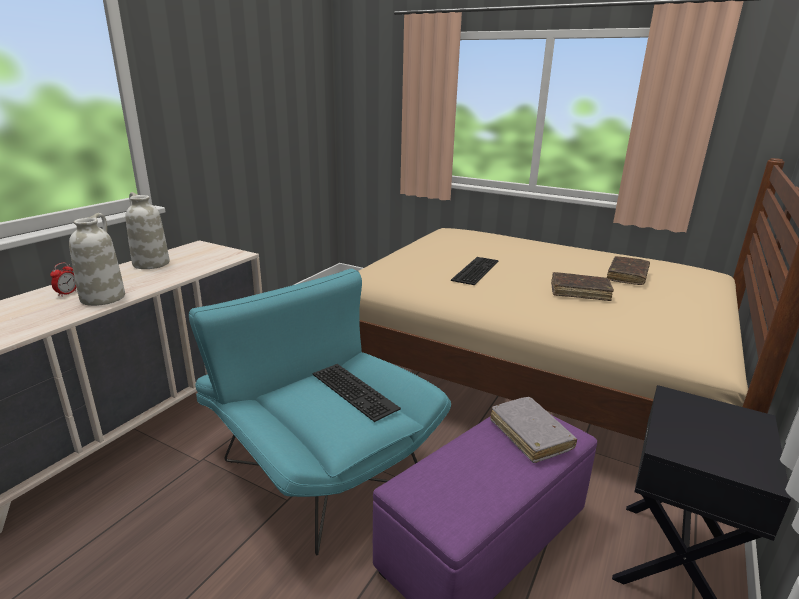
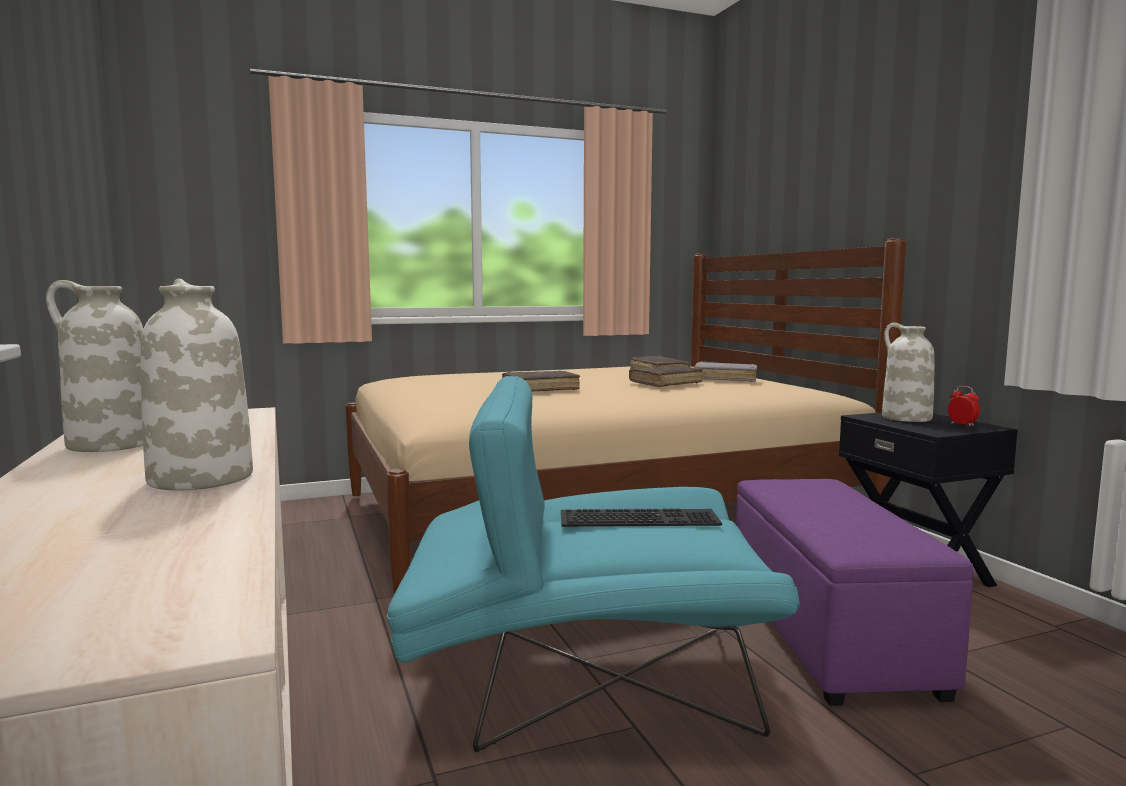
camera: 50 degrees left, 15 degrees down
alarm clock [50,263,77,296] -> alarm clock moved to [948,386,980,426]
keyboard [451,257,499,285] -> brown book [502,371,580,392]
grey book [490,397,577,463] -> grey book moved to [694,362,757,382]
none -> white vase [882,323,934,422]

